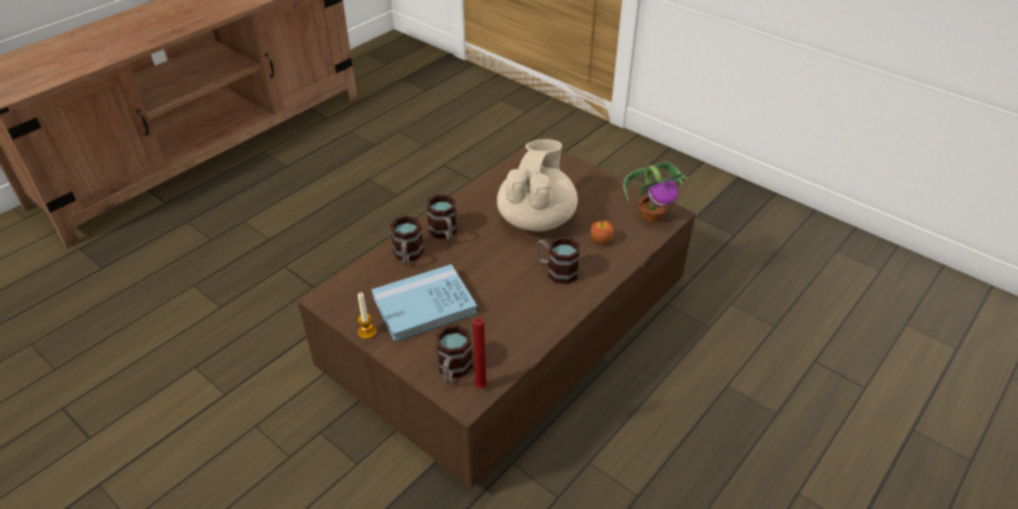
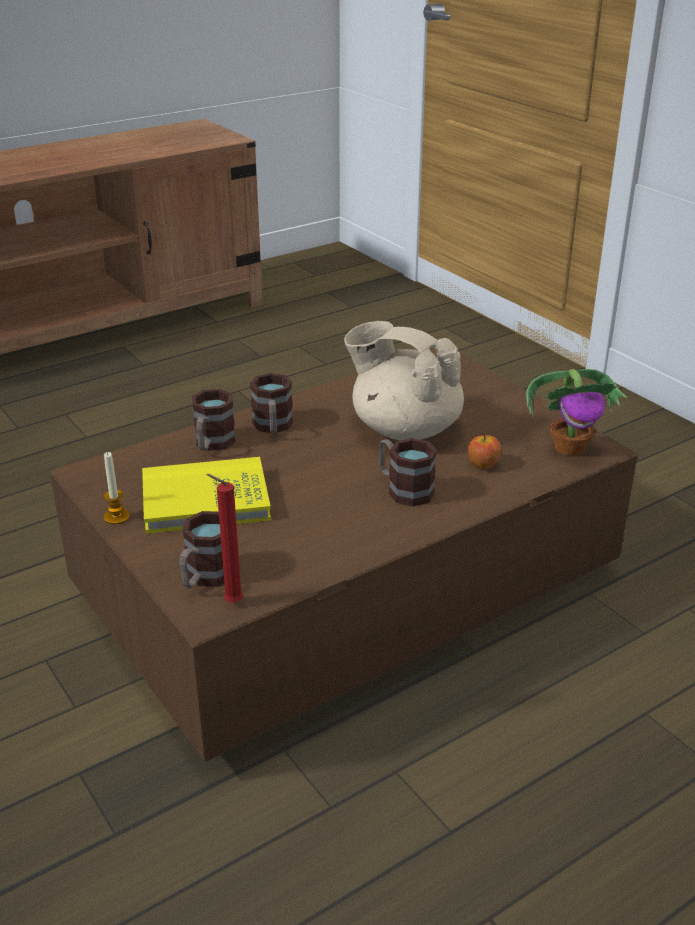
camera: 15 degrees right, 10 degrees down
blue book [371,264,477,342] -> yellow book [142,457,271,534]
beige teapot [497,139,578,231] -> beige teapot turned 90 degrees counterclockwise [344,321,464,440]

